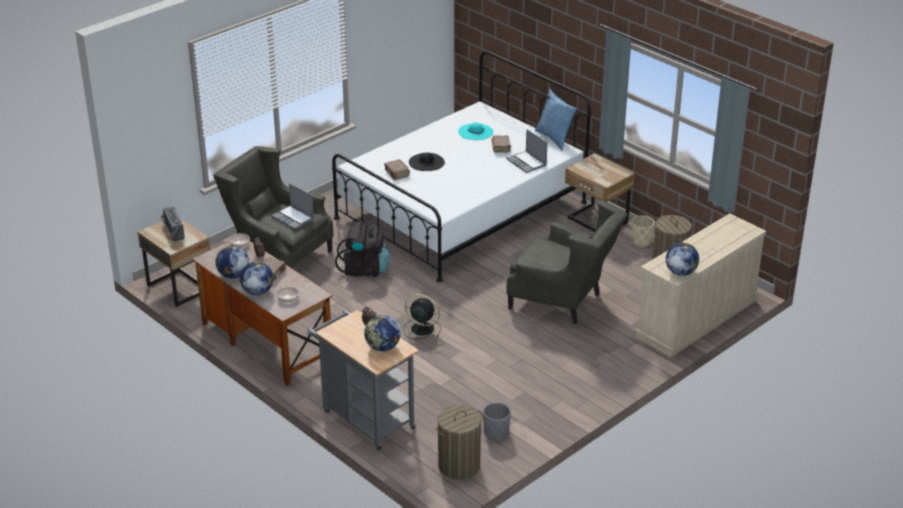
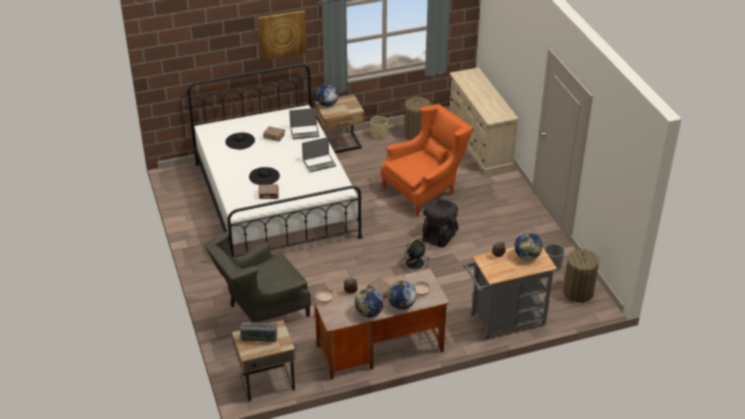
camera: 65 degrees left, 5 degrees up
laptop [271,183,314,229] -> laptop moved to [302,137,336,172]
black backpack [335,221,391,277] -> black backpack moved to [422,199,459,248]
turquoise hat [458,122,493,140] -> black hat [225,133,255,150]
grey armchair [506,201,627,324] -> orange armchair [381,104,473,217]
pillow [535,89,577,151] -> none
globe [666,242,699,276] -> globe moved to [316,84,339,107]
none -> picture [258,10,307,60]

